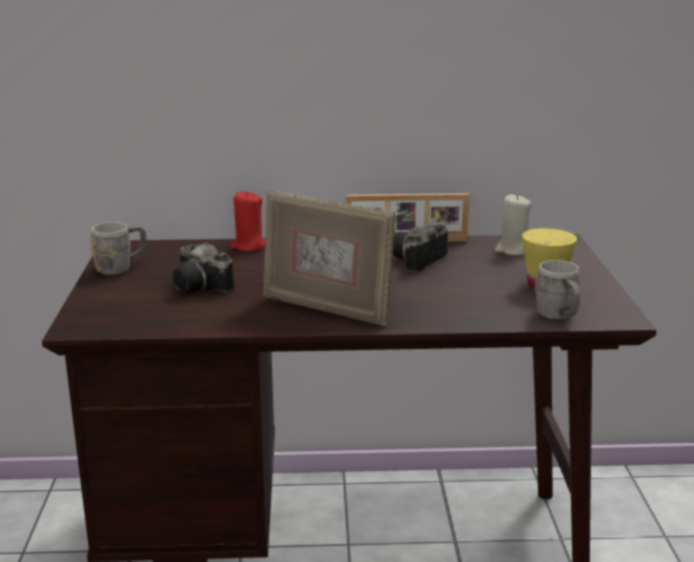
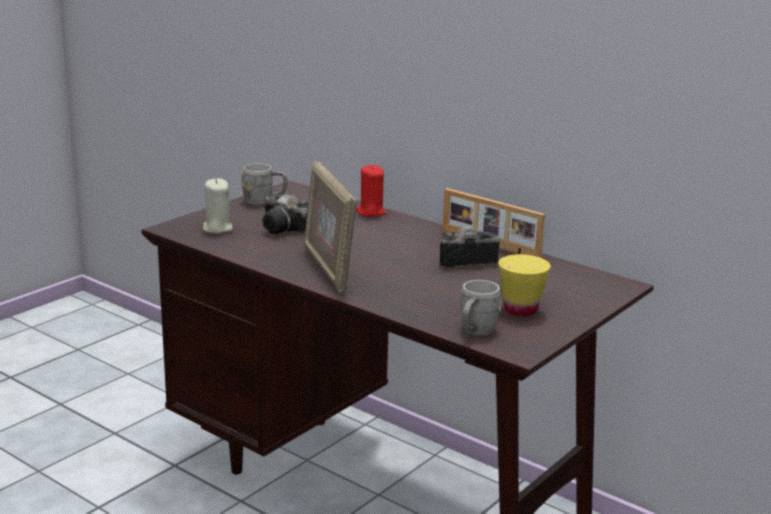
camera: 40 degrees right, 0 degrees up
camera [172,243,234,294] -> camera turned 45 degrees counterclockwise [262,193,308,234]
beige candle [495,194,532,255] -> beige candle moved to [203,178,232,234]

